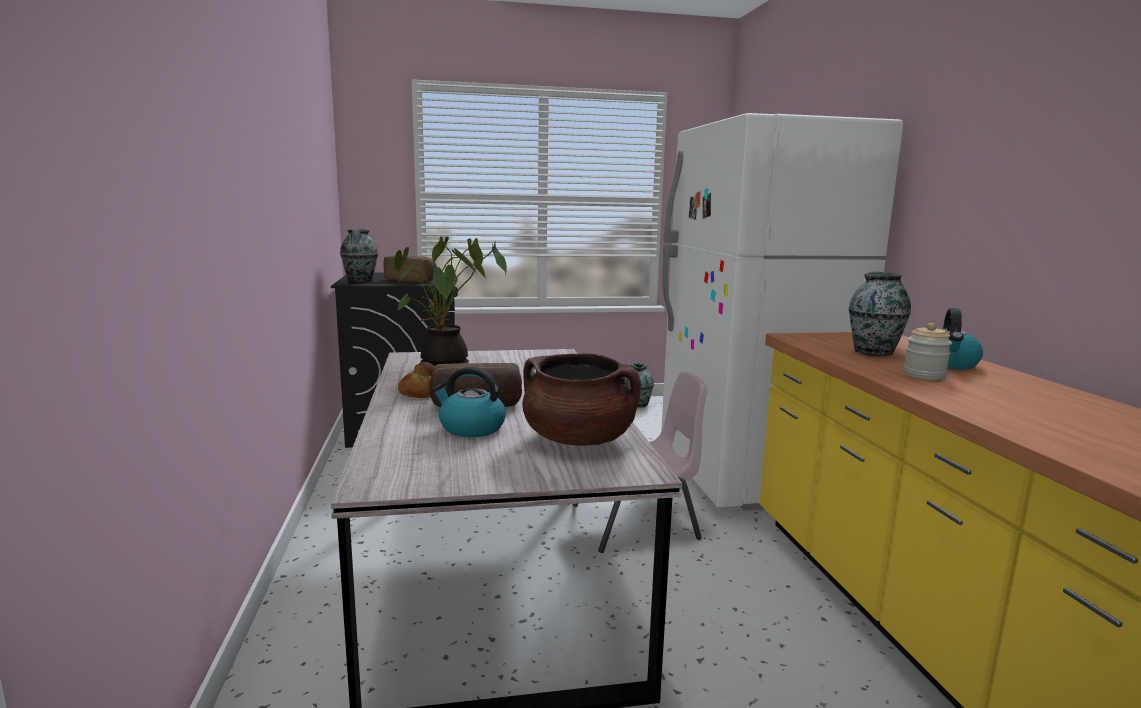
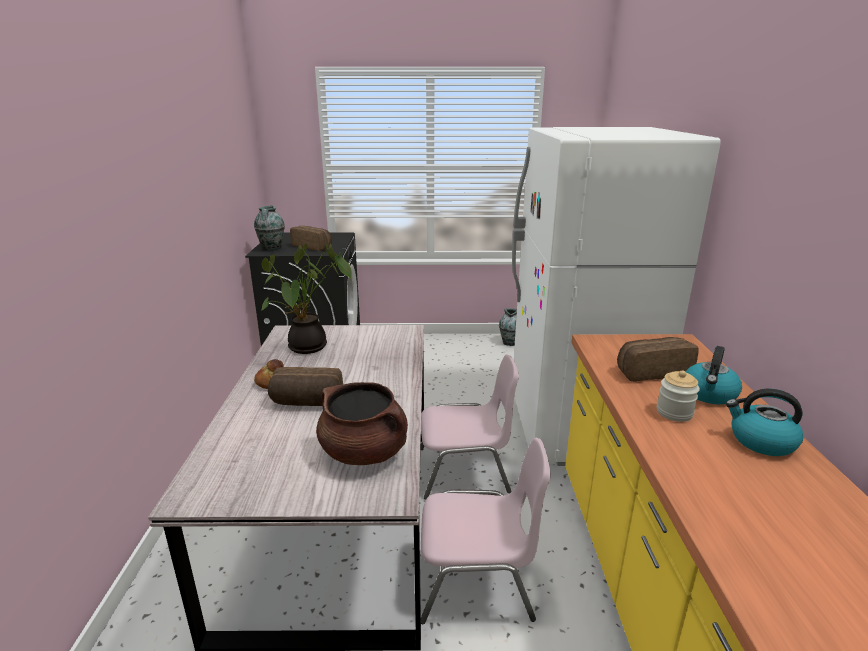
camera: 10 degrees right, 10 degrees up
kettle [432,367,506,437] -> kettle moved to [726,389,803,456]
vase [849,272,911,356] -> bread [617,337,699,382]
none -> pink chair [421,438,551,624]

